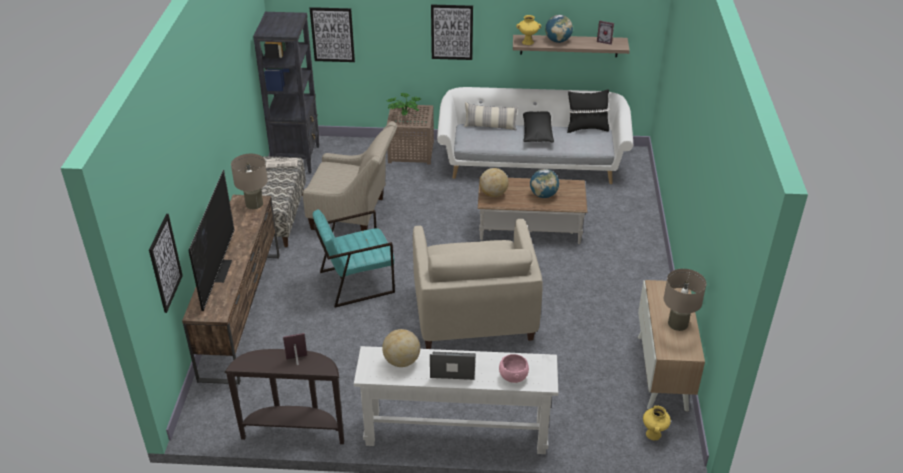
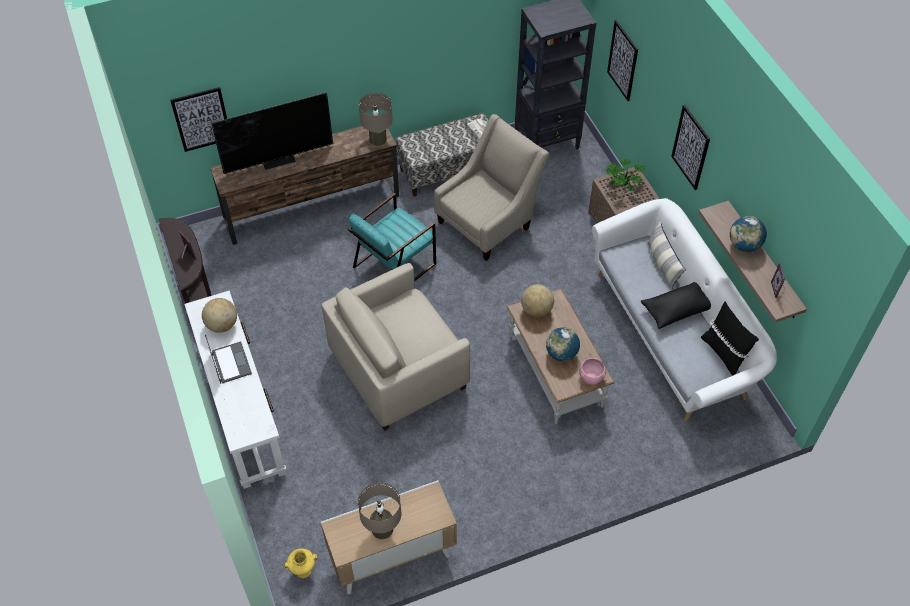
camera: 65 degrees right, 15 degrees up
beige armchair [303,121,398,231] -> beige armchair turned 120 degrees counterclockwise [434,114,549,261]
turquoise armchair [313,209,395,308] -> turquoise armchair turned 90 degrees counterclockwise [348,193,436,281]
pink bowl [499,354,529,383] -> pink bowl moved to [579,358,606,385]
yellow vase [516,15,541,45] -> none

